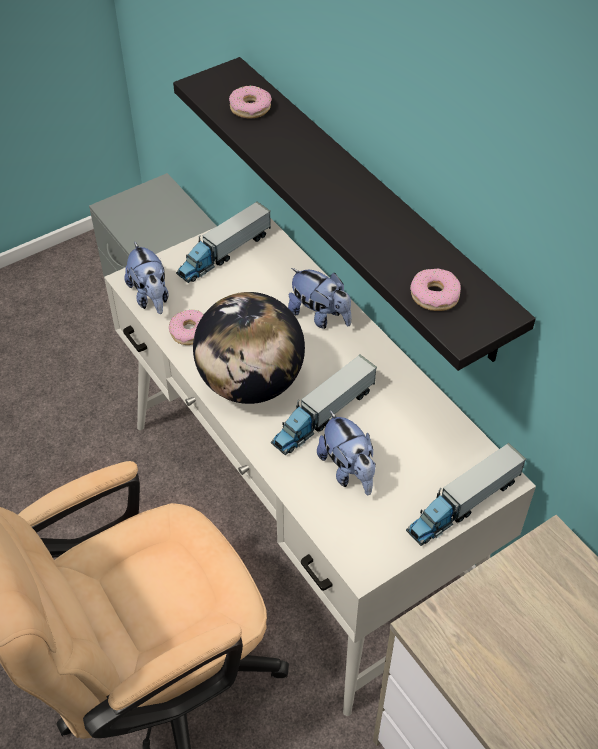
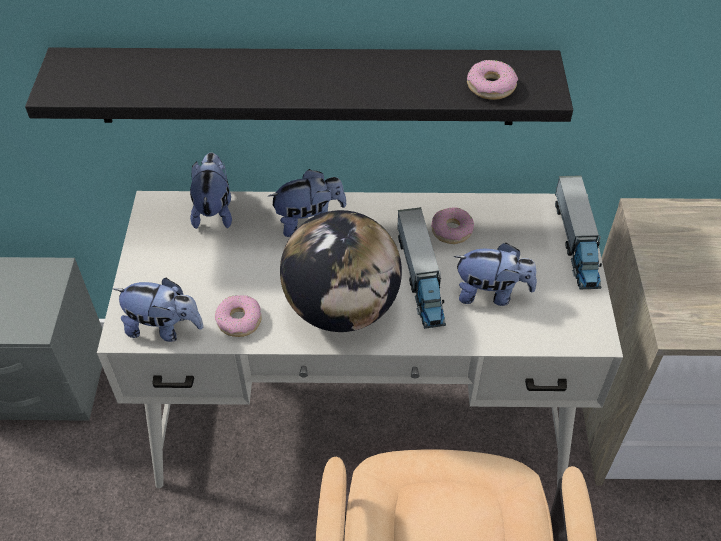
camera: 55 degrees left, 0 degrees up
toy truck [176,201,271,283] -> none
donut [229,86,272,119] -> donut moved to [431,207,474,244]
none -> plush toy [190,153,232,229]

